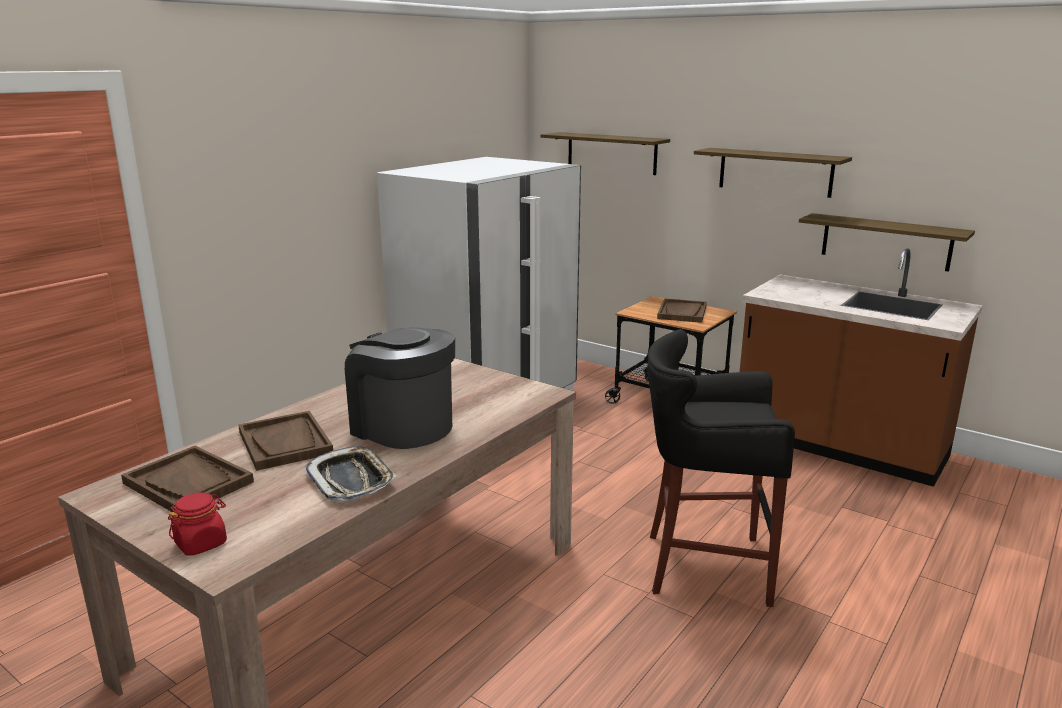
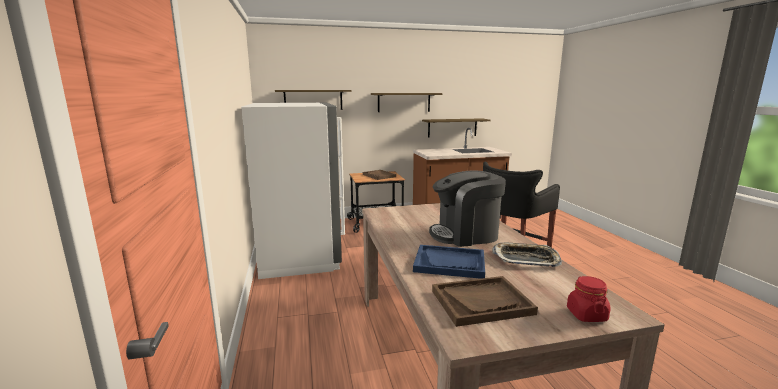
camera: 50 degrees left, 5 degrees down
brown tray [238,411,333,471] -> blue tray [413,245,485,279]

